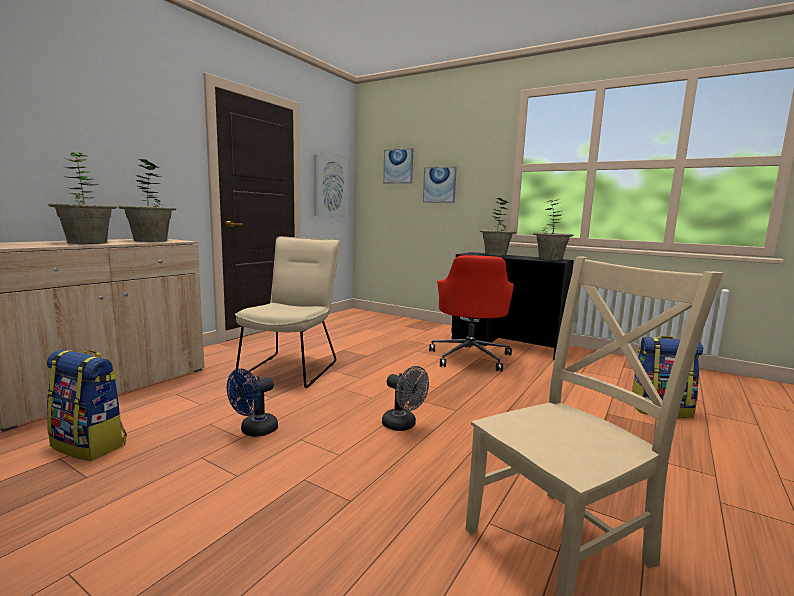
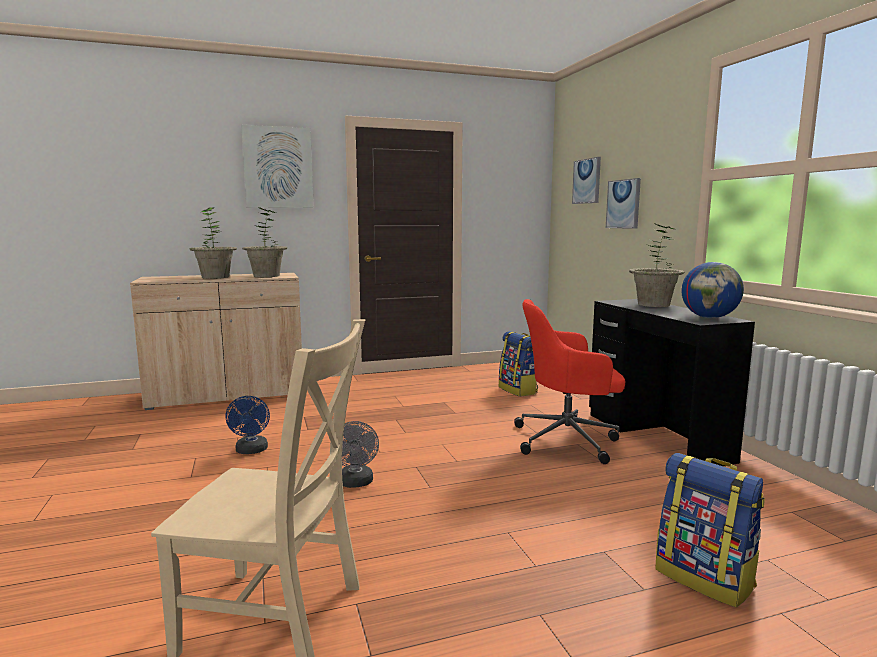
camera: 40 degrees right, 0 degrees up
backpack [46,349,127,461] -> backpack moved to [499,331,538,397]
blue fan [227,369,278,437] -> blue fan turned 90 degrees counterclockwise [225,396,270,454]
beige chair [235,236,340,388] -> none
picture [314,154,348,217] -> picture moved to [241,125,314,208]
red office chair [429,255,514,371] -> red office chair turned 45 degrees clockwise [514,299,625,464]
potted plant [533,199,574,261] -> globe [681,262,744,318]

